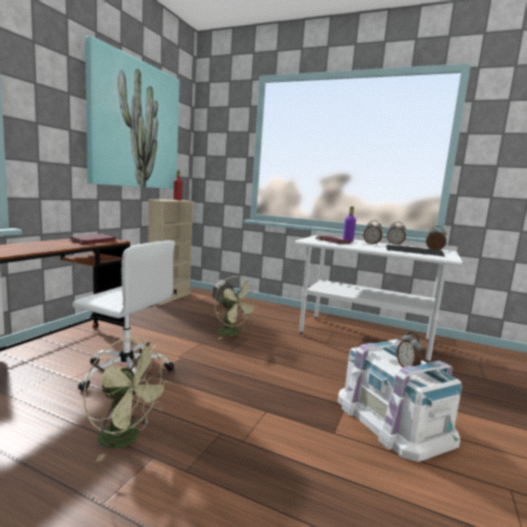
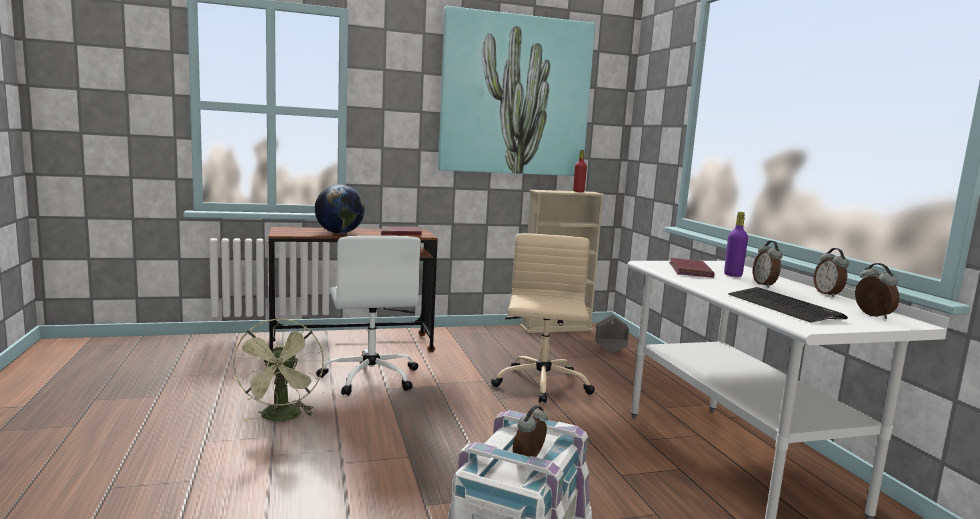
camera: 50 degrees right, 0 degrees up
green fan [215,276,258,339] -> beige office chair [491,233,595,403]
none -> globe [315,185,365,234]

